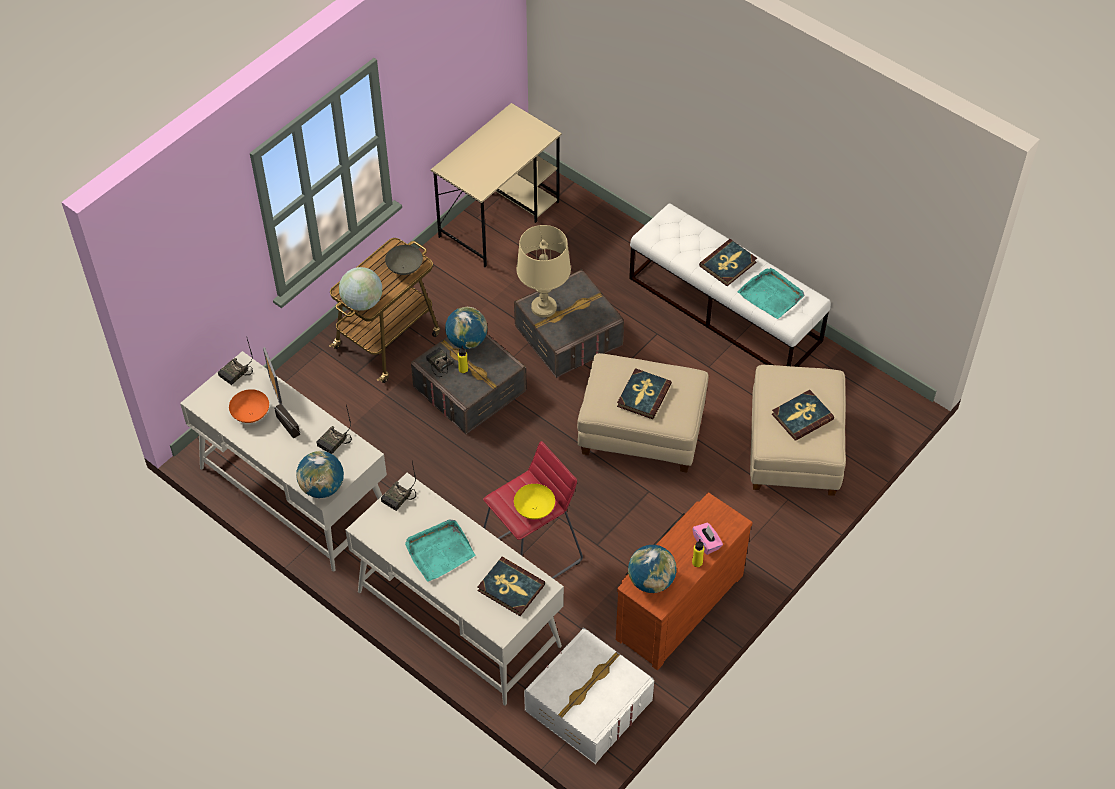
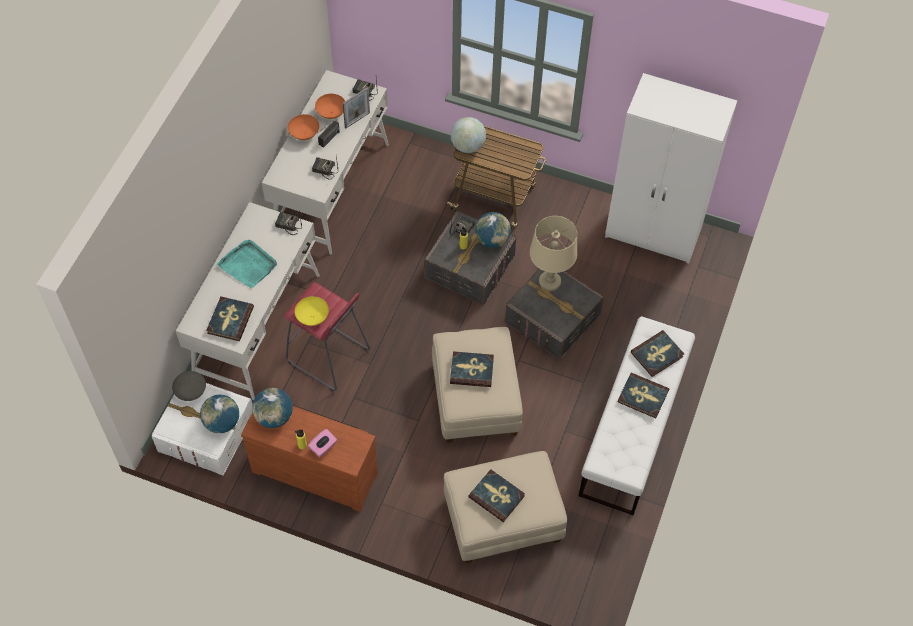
camera: 70 degrees right, 5 degrees up
globe [296,451,344,498] -> globe moved to [200,395,239,433]
grey bowl [385,245,423,275] -> grey bowl moved to [172,371,206,401]
beige desk [431,103,562,267] -> white wardrobe [605,73,737,263]
turquoise tray [738,268,805,319] -> none
none -> orange bowl [288,114,319,140]
none -> book [631,330,684,377]

